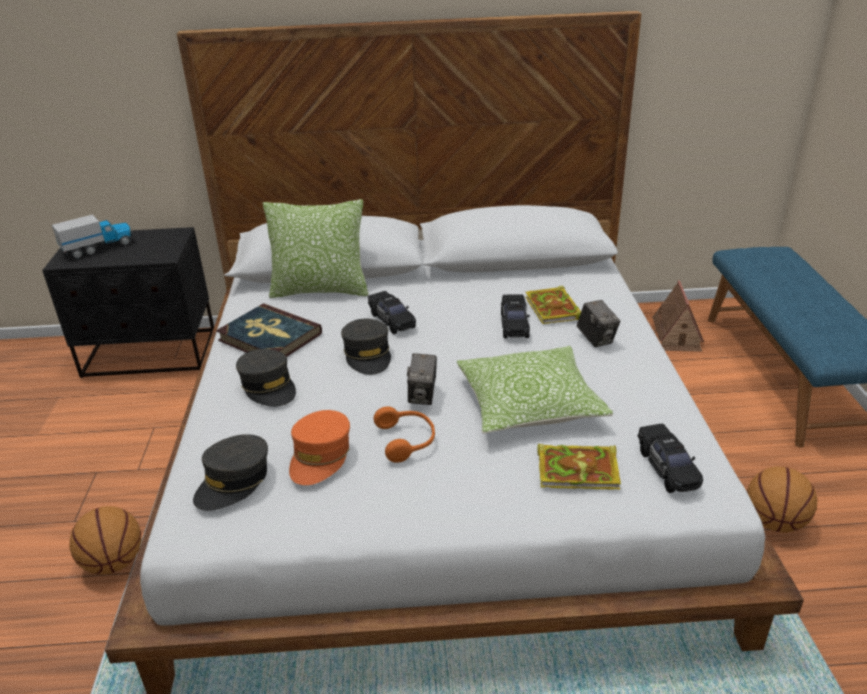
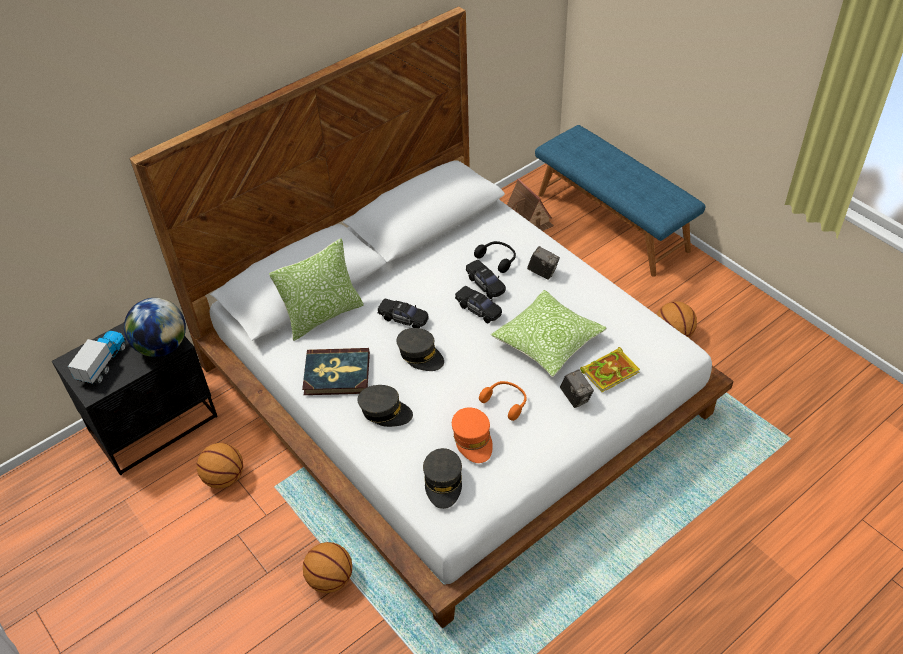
camera: 35 degrees left, 15 degrees up
camera [407,353,437,405] -> camera moved to [560,369,594,408]
book [525,286,581,324] -> black headphones [474,241,516,273]
black toy car [638,424,703,493] -> black toy car moved to [455,286,502,323]
none -> globe [124,298,186,357]
none -> basketball [197,443,243,489]

